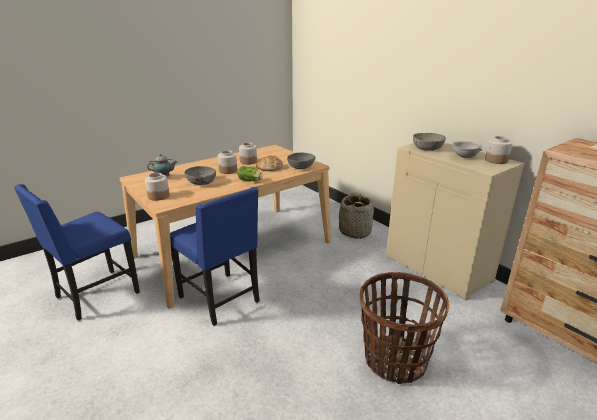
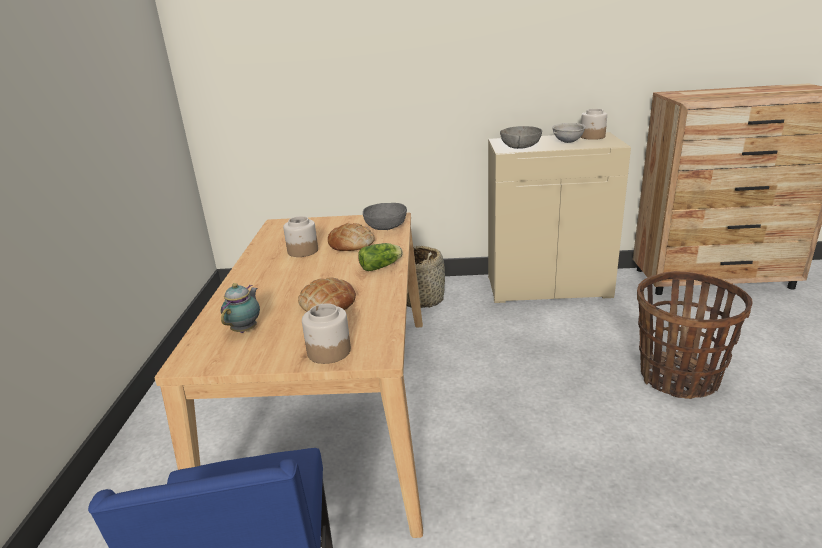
camera: 50 degrees left, 0 degrees up
blue chair [170,187,260,326] -> none
grey bowl [184,166,216,185] -> bread [298,278,356,311]
jar [218,150,237,174] -> none

